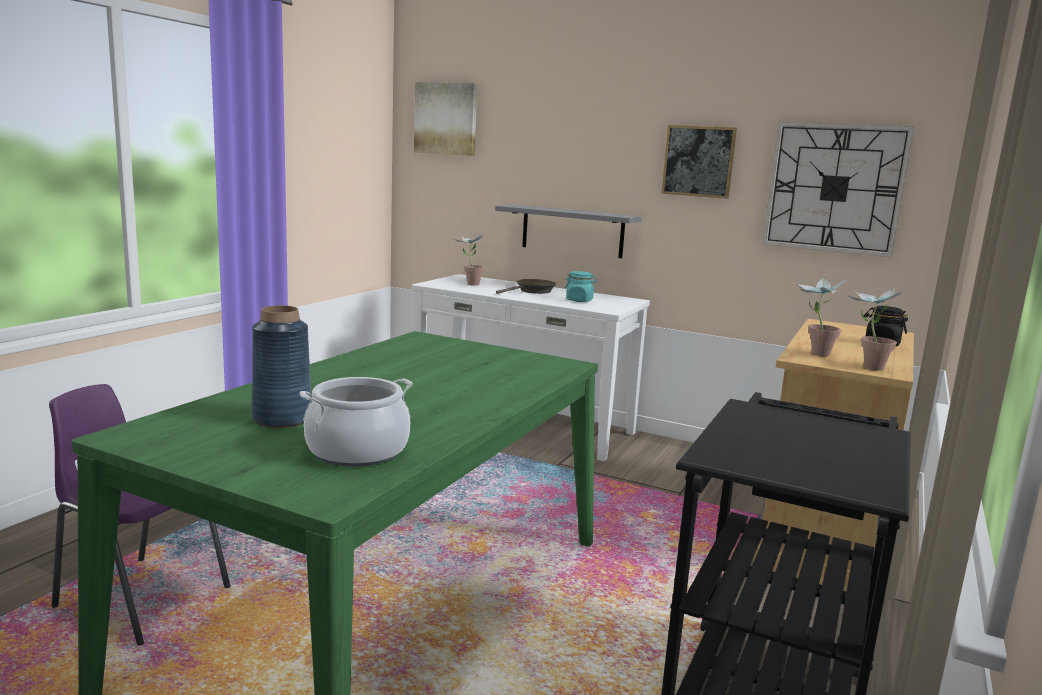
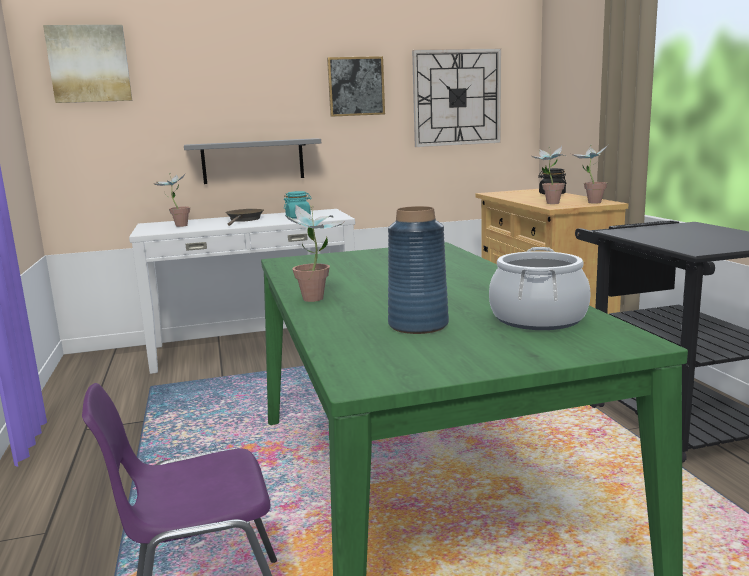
camera: 40 degrees left, 0 degrees up
none -> potted plant [285,204,345,302]

